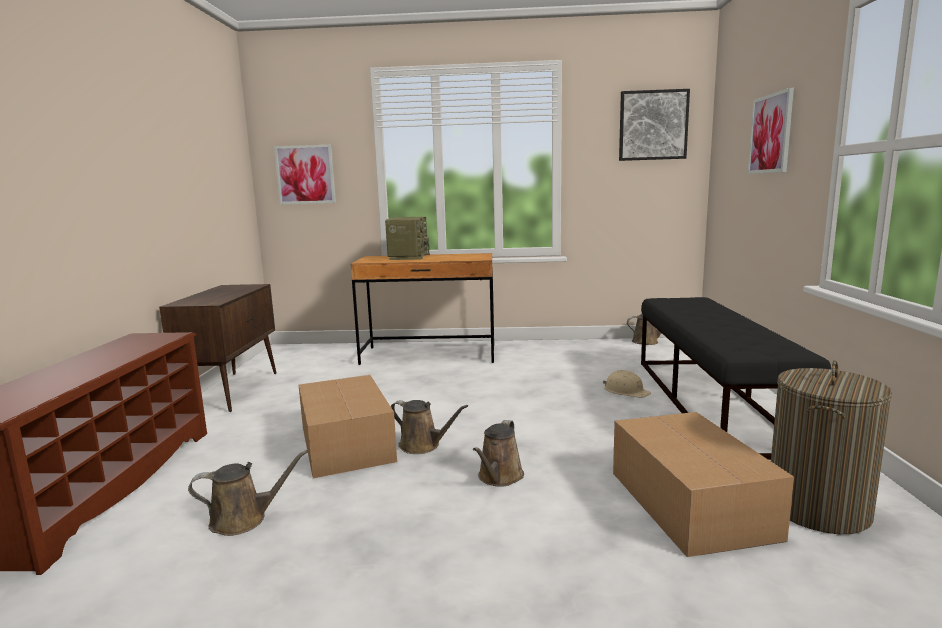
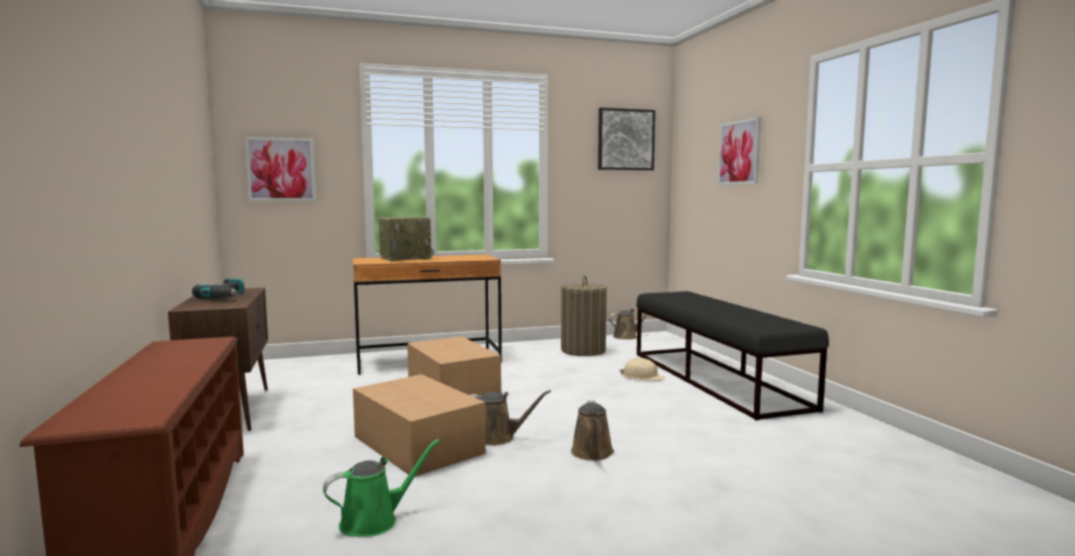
camera: 20 degrees left, 5 degrees down
brown watering can [188,450,308,536] -> green watering can [323,439,440,537]
radio [385,217,430,260] -> radio turned 75 degrees clockwise [379,217,434,261]
cardboard box [613,412,794,557] -> cardboard box moved to [407,336,501,395]
laundry basket [771,360,892,534] -> laundry basket moved to [561,276,607,356]
none -> power drill [192,278,244,299]

